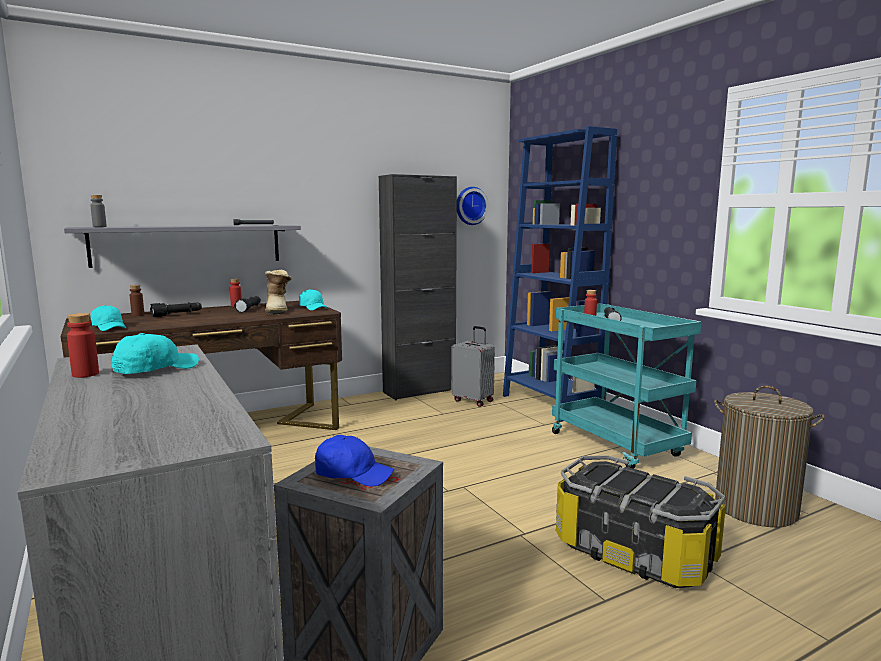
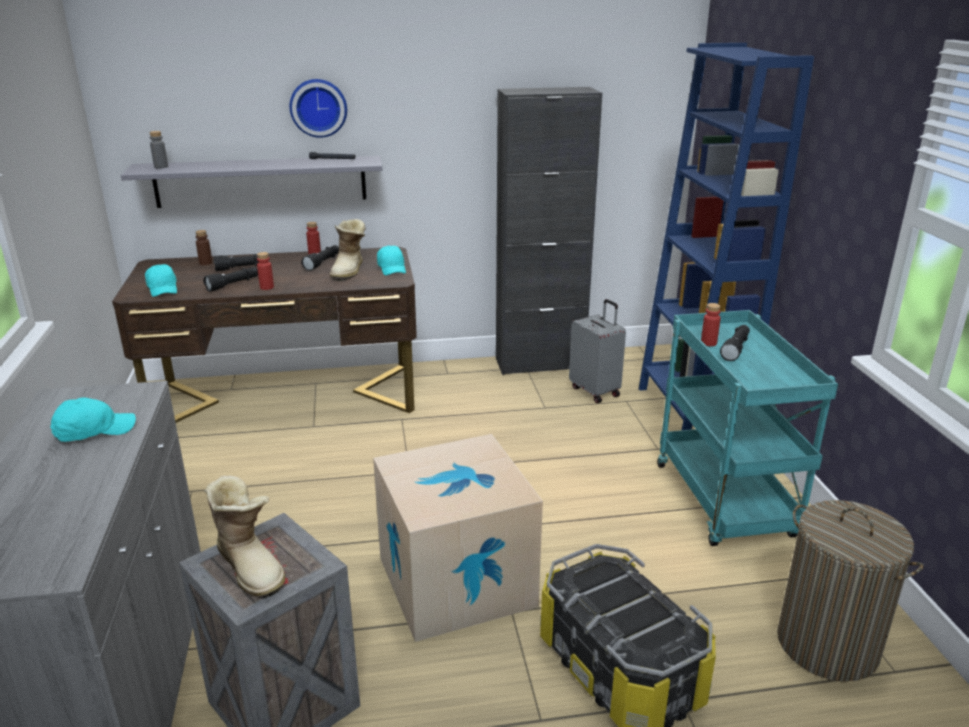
camera: 20 degrees right, 15 degrees up
red bottle [67,313,99,378] -> red bottle moved to [257,252,274,290]
blue cap [315,435,394,487] -> boot [204,475,285,598]
wall clock [457,187,489,225] -> wall clock moved to [290,79,347,138]
none -> black flashlight [203,267,258,292]
none -> cardboard box [373,434,543,642]

